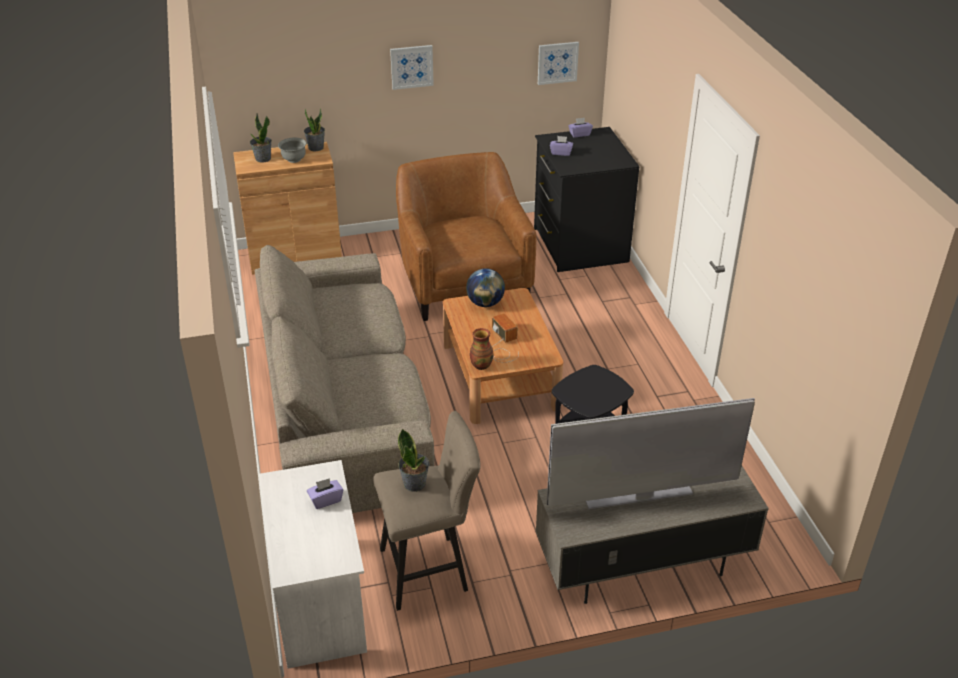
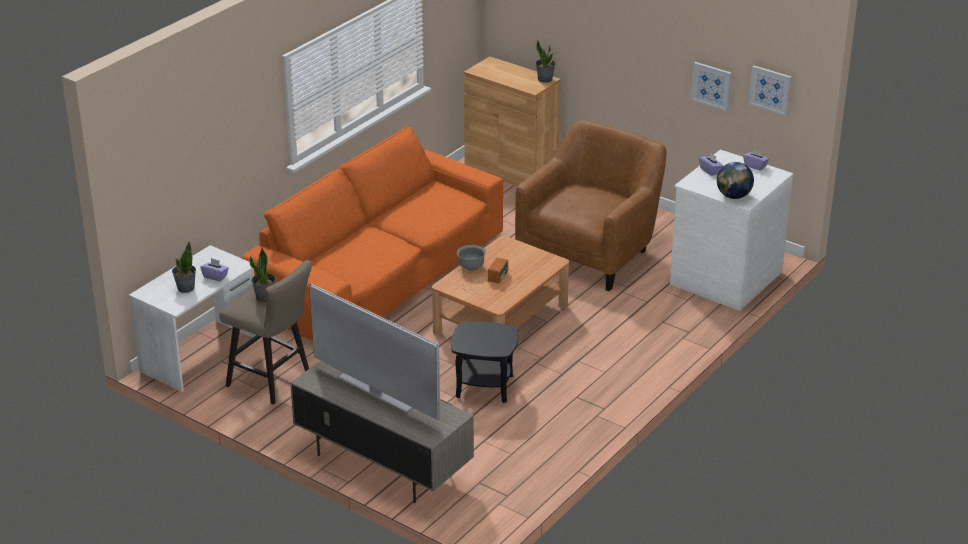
camera: 50 degrees right, 5 degrees down
potted plant [250,114,272,162] -> potted plant moved to [172,241,196,293]
beige sofa [255,245,435,513] -> orange sofa [242,127,503,341]
grey bowl [278,138,306,163] -> grey bowl moved to [457,245,486,271]
picture [390,45,434,90] -> picture moved to [691,62,732,111]
globe [466,268,505,307] -> globe moved to [717,162,754,199]
vase [470,328,494,370] -> none
black dresser [534,127,640,272] -> white dresser [670,150,793,311]

